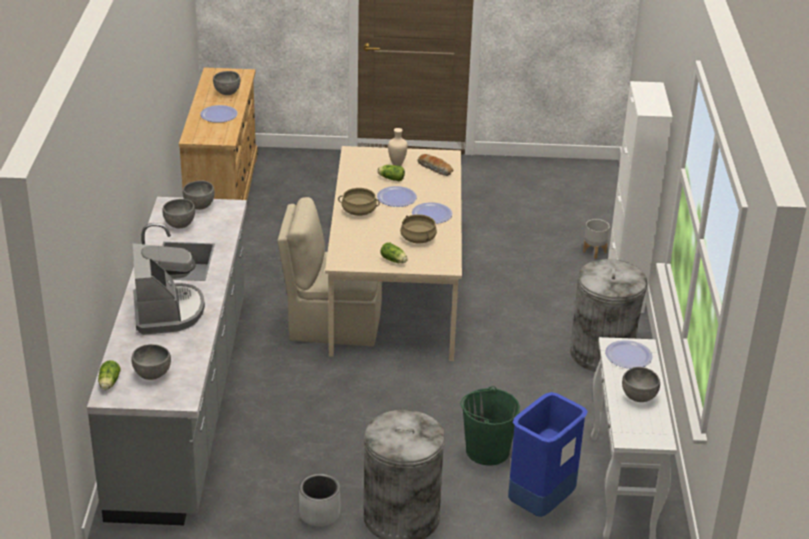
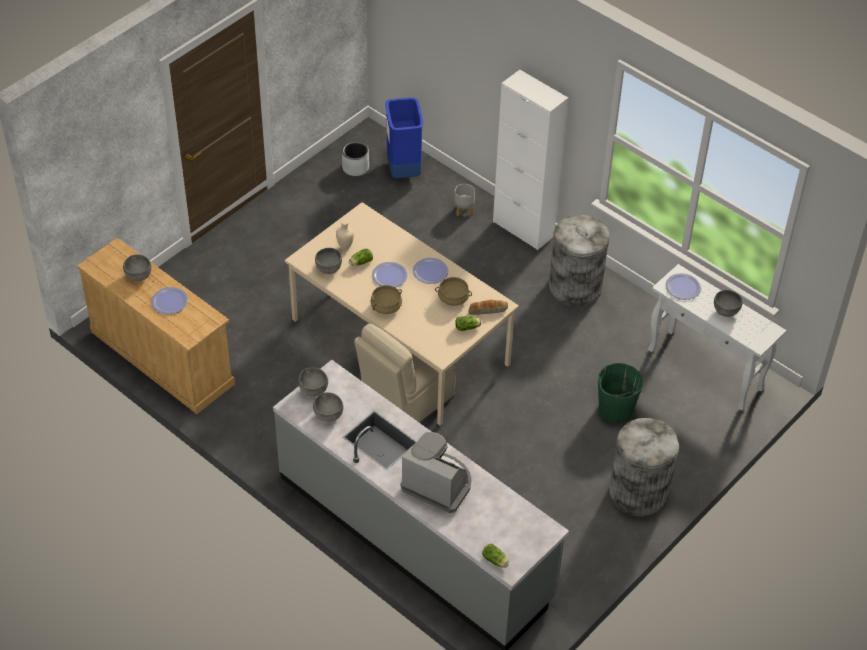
camera: 50 degrees left, 15 degrees up
grey bowl [131,344,171,380] -> grey bowl moved to [315,248,342,274]
grey planter [299,473,340,526] -> grey planter moved to [342,141,369,176]
bread [418,154,453,176] -> bread moved to [468,300,508,315]
blue trash can [508,392,588,517] -> blue trash can moved to [385,97,424,178]

